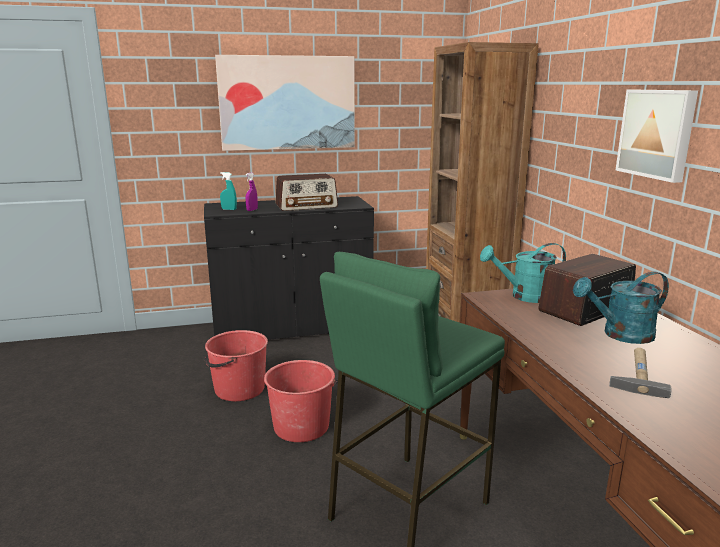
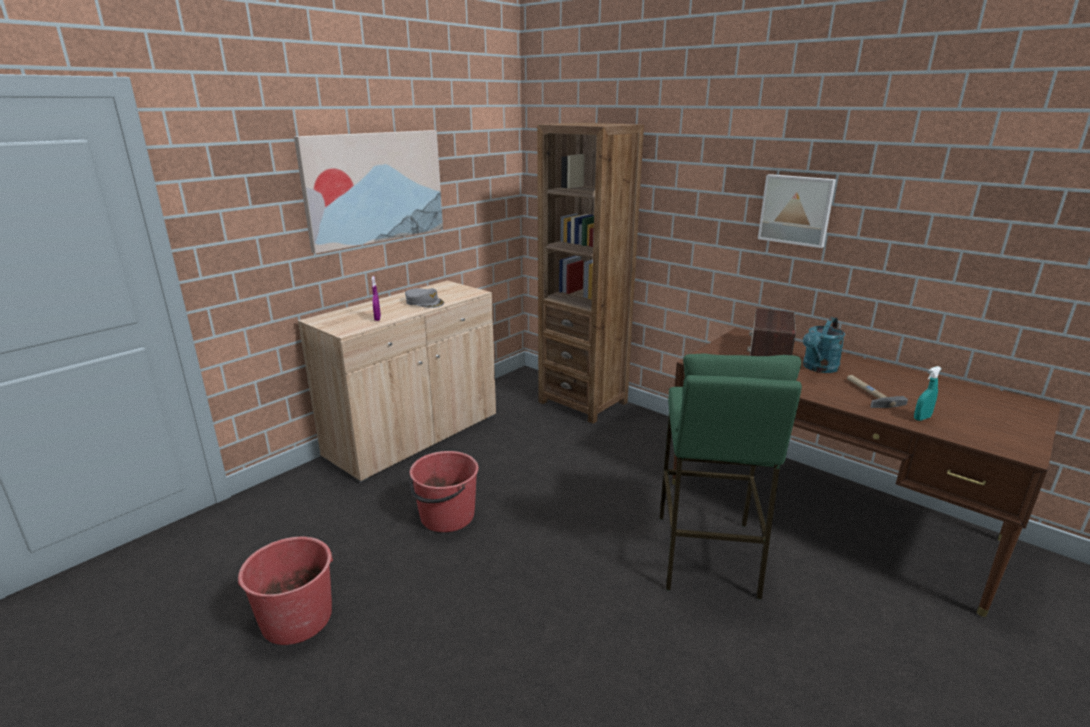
camera: 35 degrees left, 5 degrees up
black cabinet [204,196,374,340] -> beige cabinet [298,280,496,482]
turquoise spray bottle [220,172,237,210] -> turquoise spray bottle moved to [914,366,942,421]
red bucket [264,360,338,442] -> red bucket moved to [236,537,335,645]
radio [275,174,338,211] -> grey cap [405,288,444,308]
turquoise watering can [480,243,566,303] -> none

